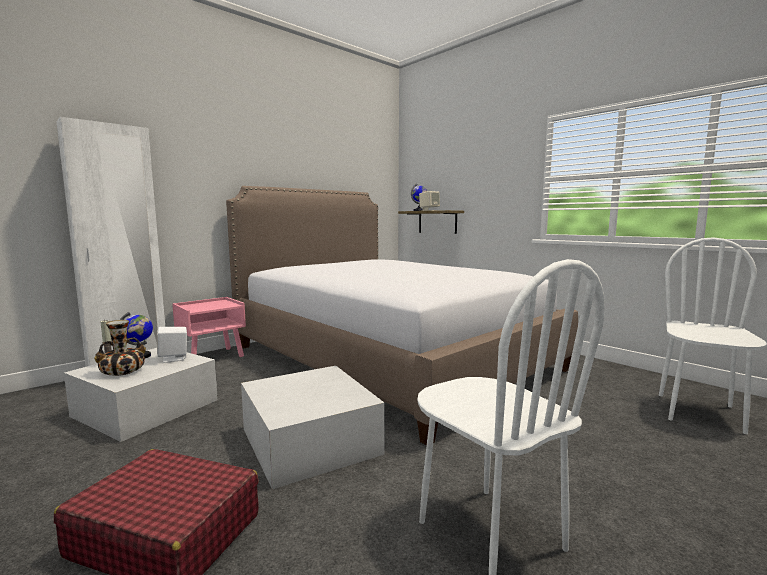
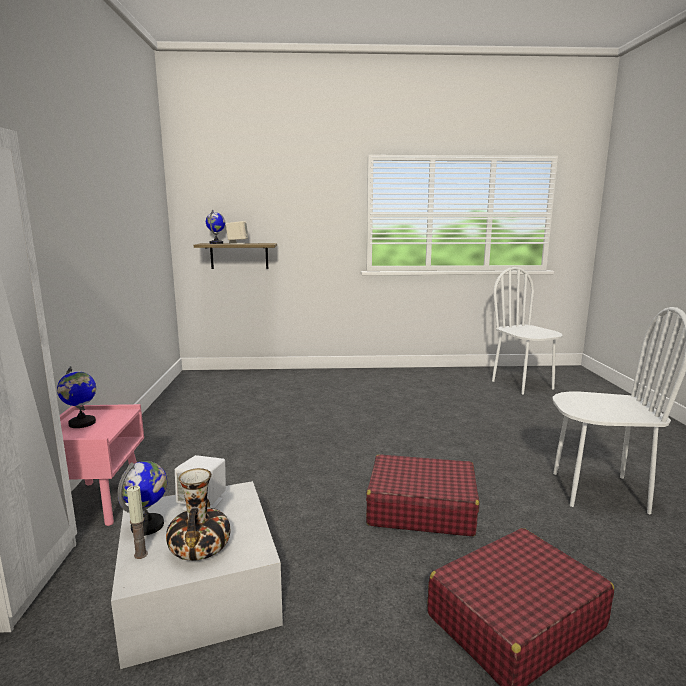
camera: 50 degrees left, 5 degrees up
bed [226,186,578,445] -> none
white storage box [241,366,384,489] -> red suitcase [366,454,479,536]
none -> globe [57,366,96,428]

